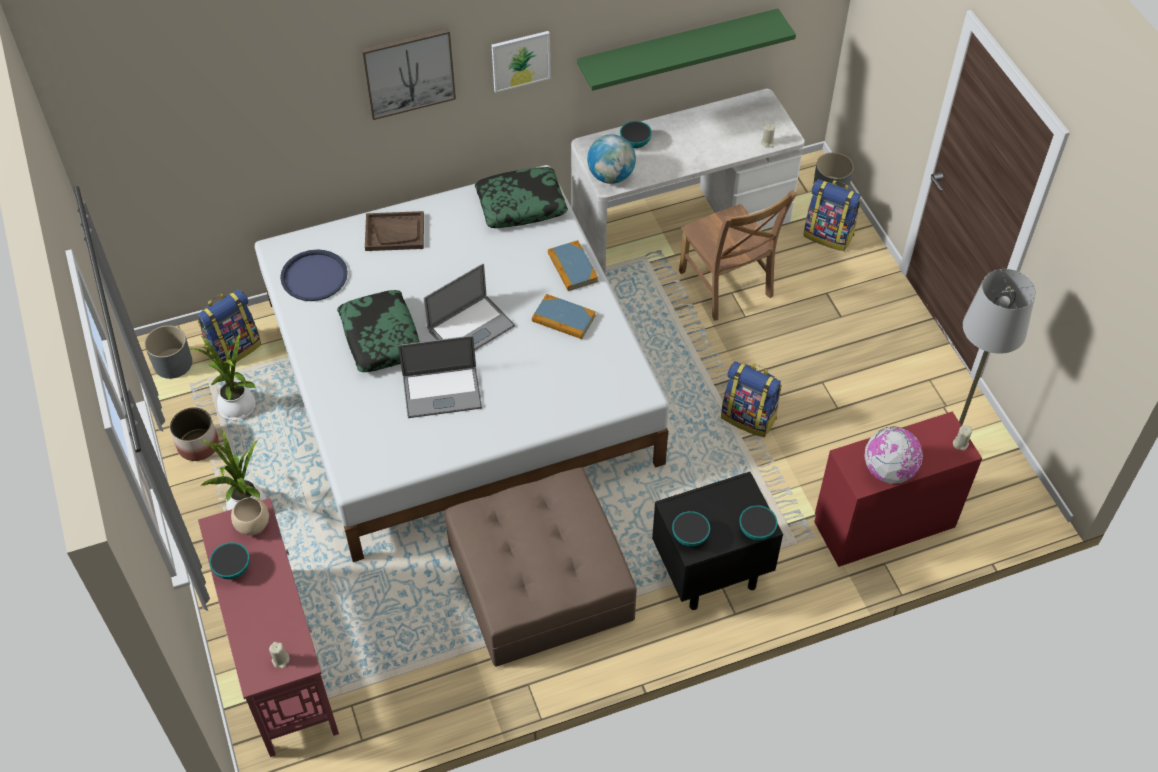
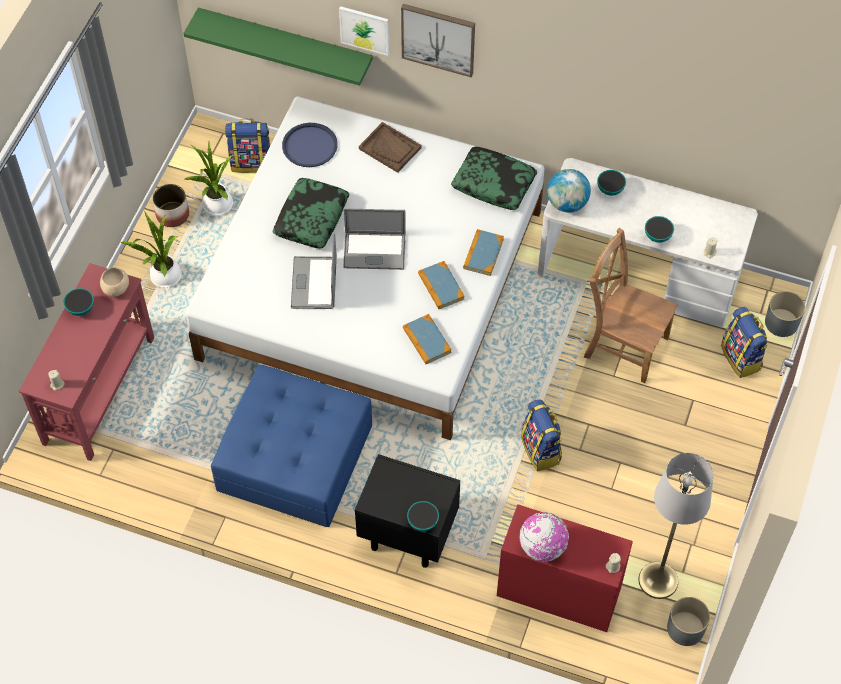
camera: 40 degrees right, 5 degrees up
grey planter [144,325,192,379] -> grey planter moved to [667,597,710,646]
laptop [398,335,482,418] -> laptop turned 60 degrees clockwise [291,233,337,309]
brown ottoman [444,467,637,667] -> blue ottoman [211,364,372,527]
picture [492,31,551,93] -> picture moved to [339,6,389,56]
green shelf [577,9,796,91] -> green shelf moved to [183,7,373,86]
bowl [672,511,710,547] -> bowl moved to [645,216,674,243]
brown chair [679,190,797,321] -> brown chair turned 105 degrees clockwise [584,228,678,383]
none -> book [403,314,452,364]

